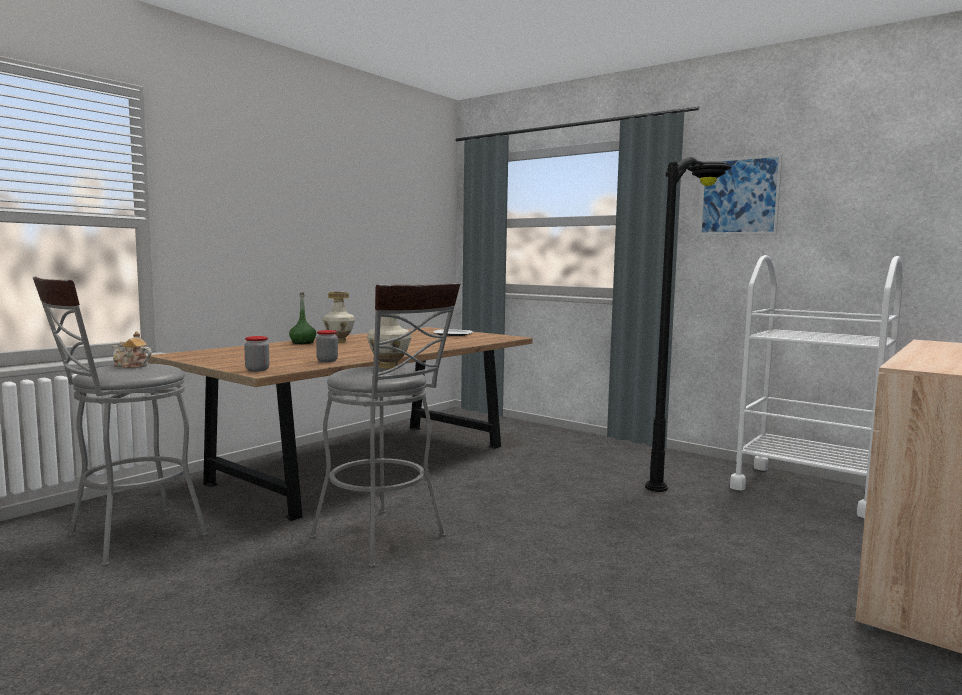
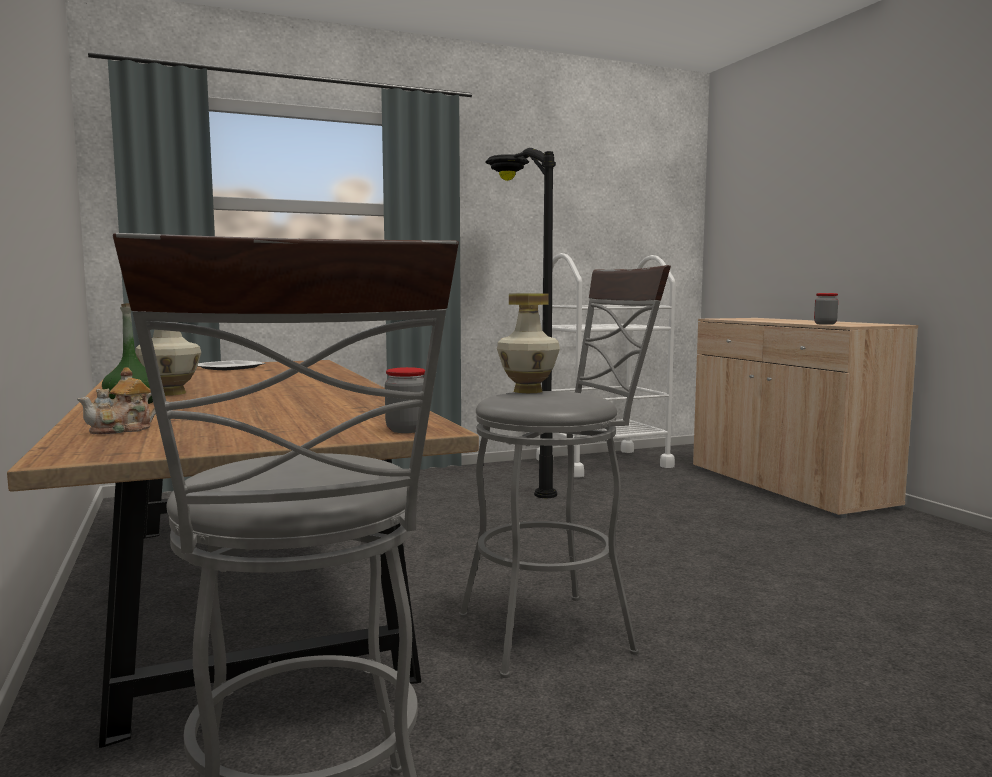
camera: 60 degrees left, 0 degrees up
teapot [112,331,152,368] -> teapot moved to [77,367,156,434]
jar [316,330,338,362] -> jar moved to [814,293,838,325]
picture [699,154,782,235] -> none

